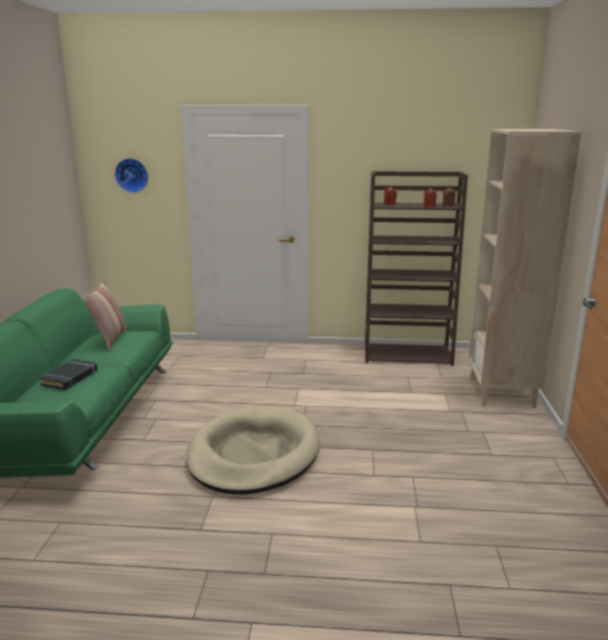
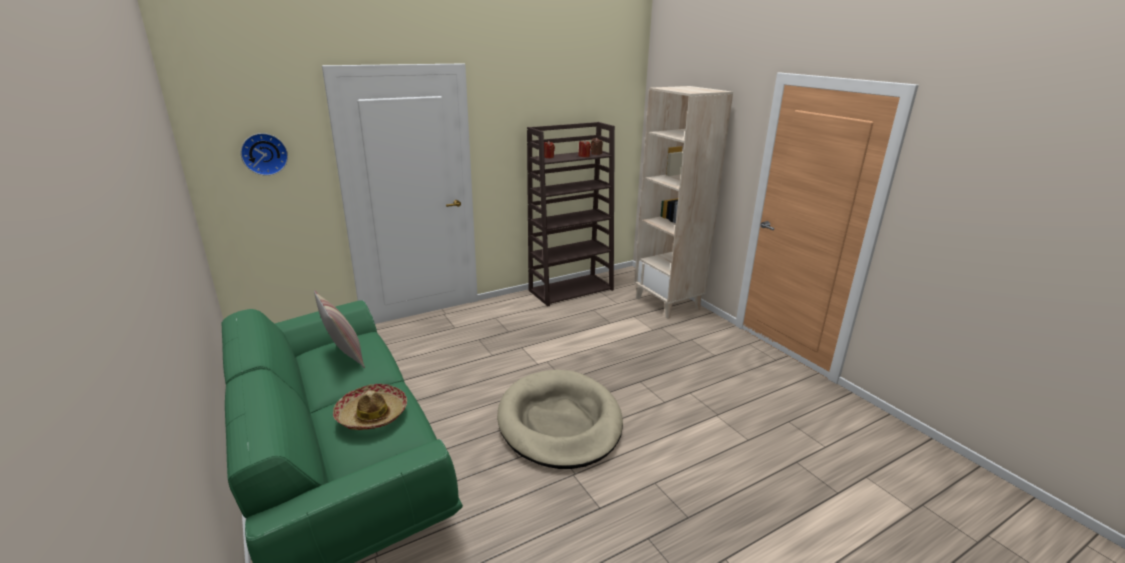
camera: 35 degrees left, 5 degrees up
black book [40,359,98,390] -> hat [333,384,407,430]

